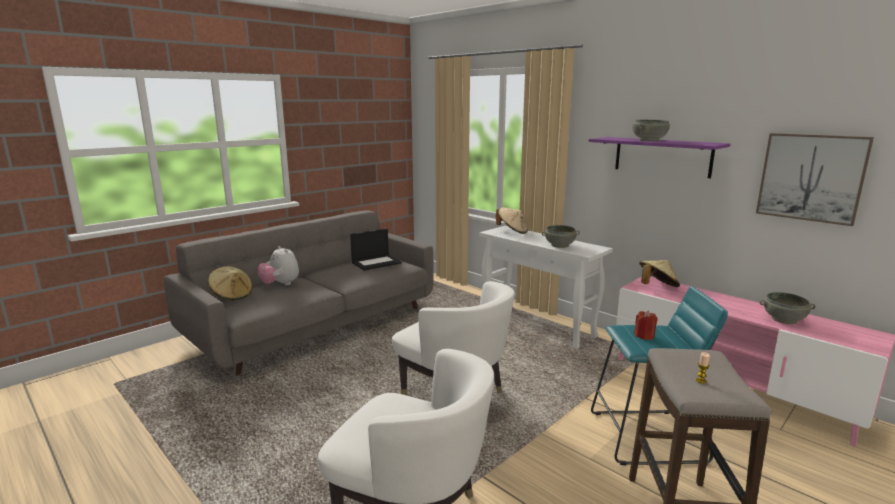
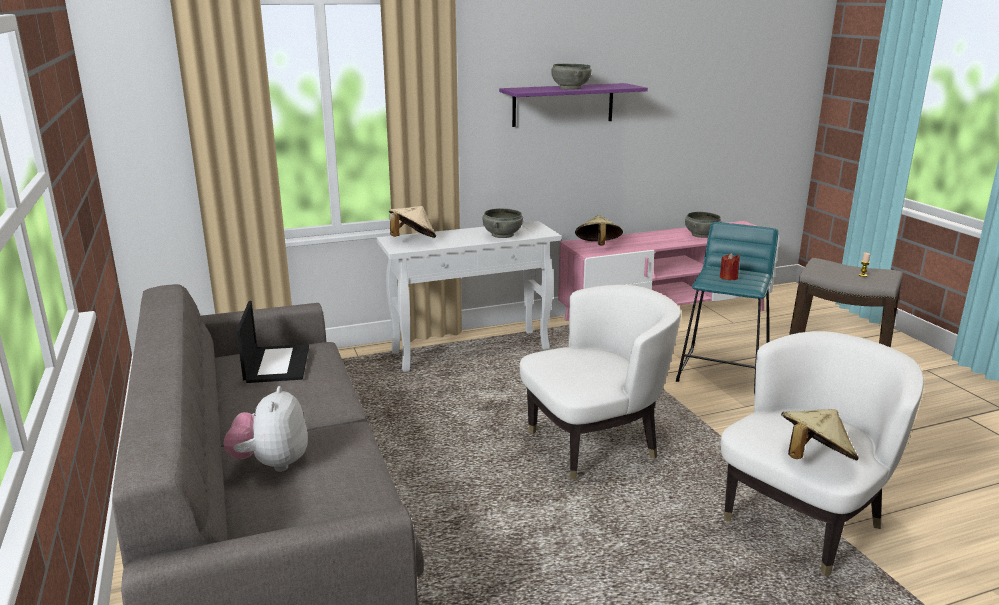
camera: 65 degrees left, 5 degrees up
beige hat [208,266,253,300] -> beige hat moved to [781,409,859,460]
plush toy [258,246,299,285] -> plush toy turned 105 degrees clockwise [223,386,308,472]
picture [756,133,874,226] -> none

